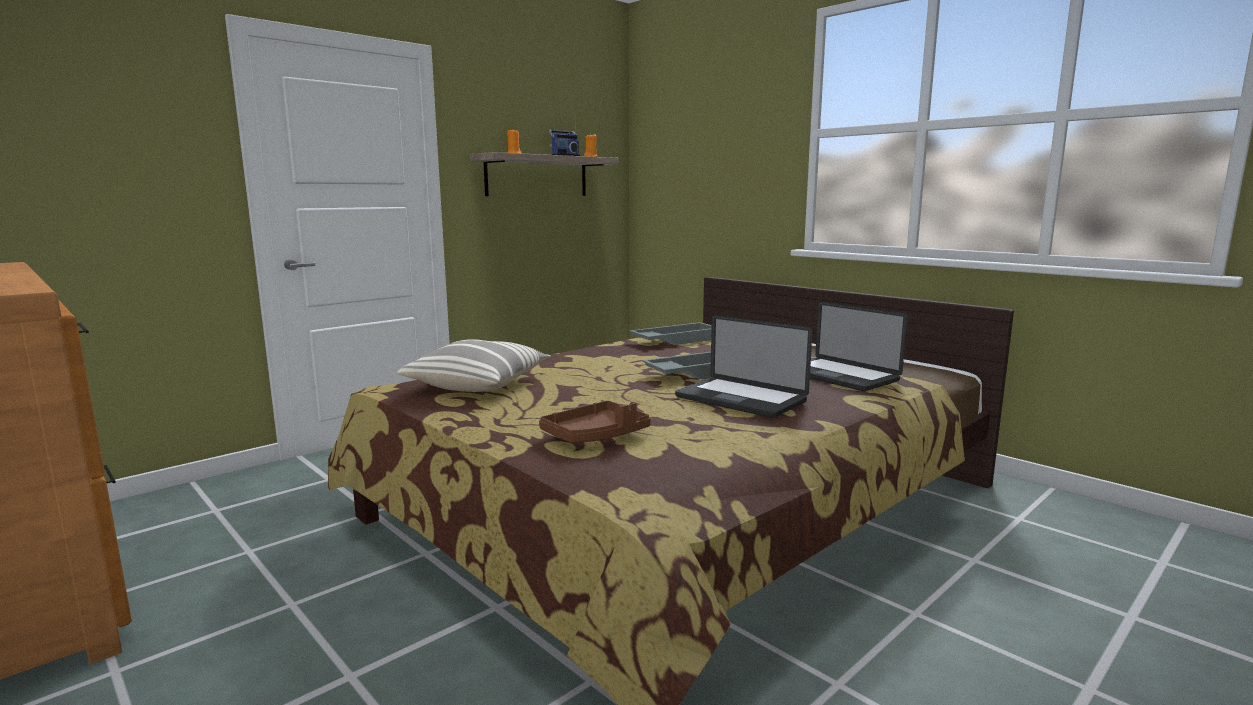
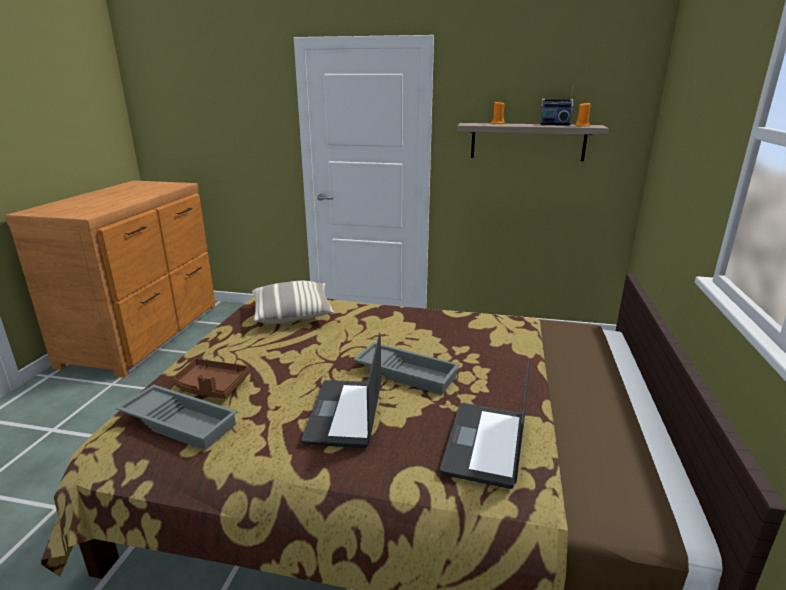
camera: 55 degrees right, 10 degrees up
grey tray [629,322,712,345] -> grey tray moved to [116,385,238,450]

